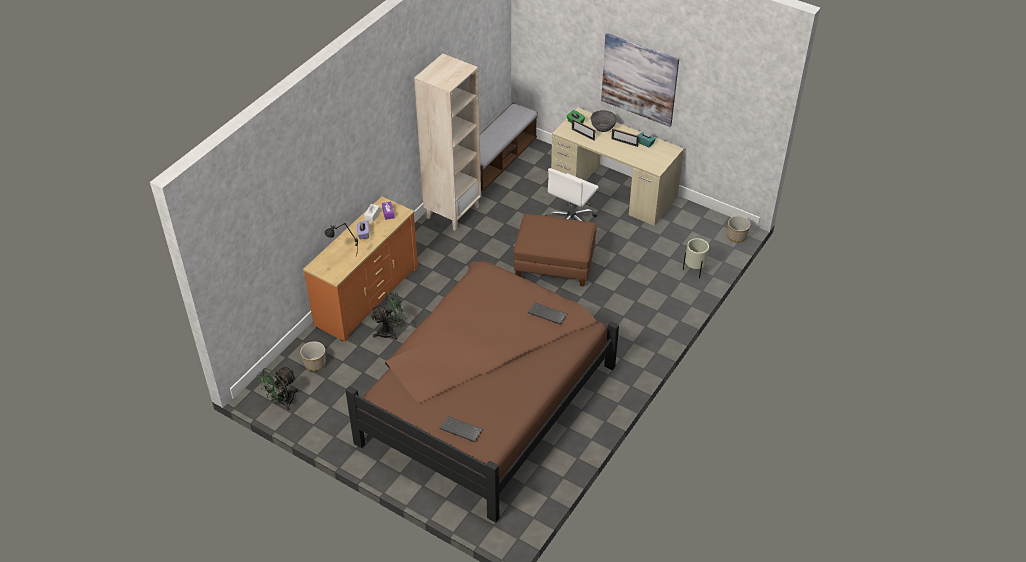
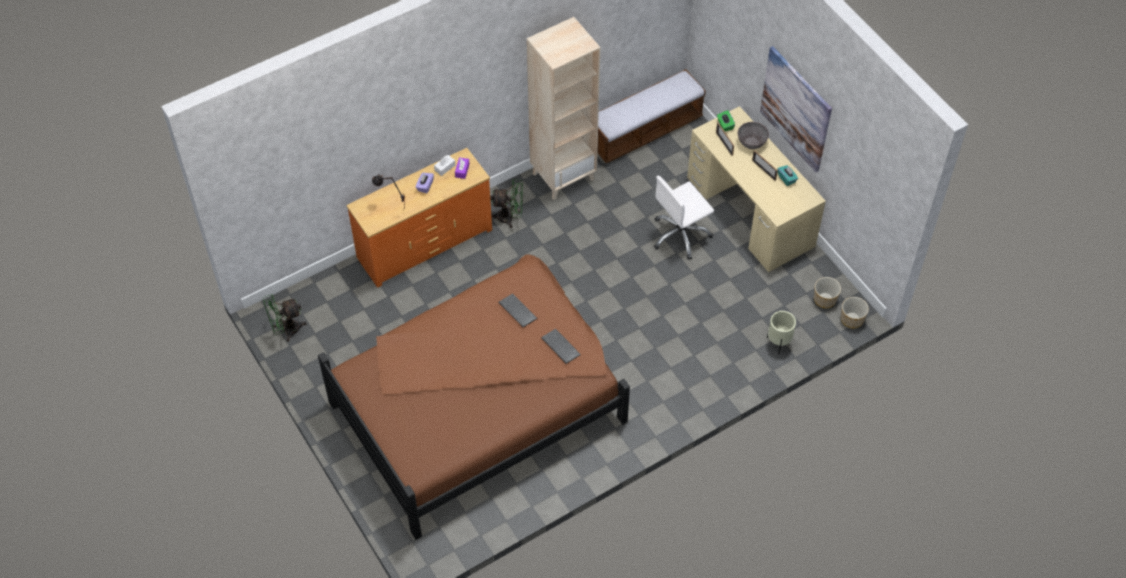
camera: 25 degrees right, 10 degrees up
planter [300,341,326,371] -> planter moved to [814,277,841,308]
green fan [371,291,406,340] -> green fan moved to [490,179,523,228]
keyboard [440,416,483,442] -> keyboard moved to [498,293,537,327]
brown ottoman [514,214,597,287] -> none

